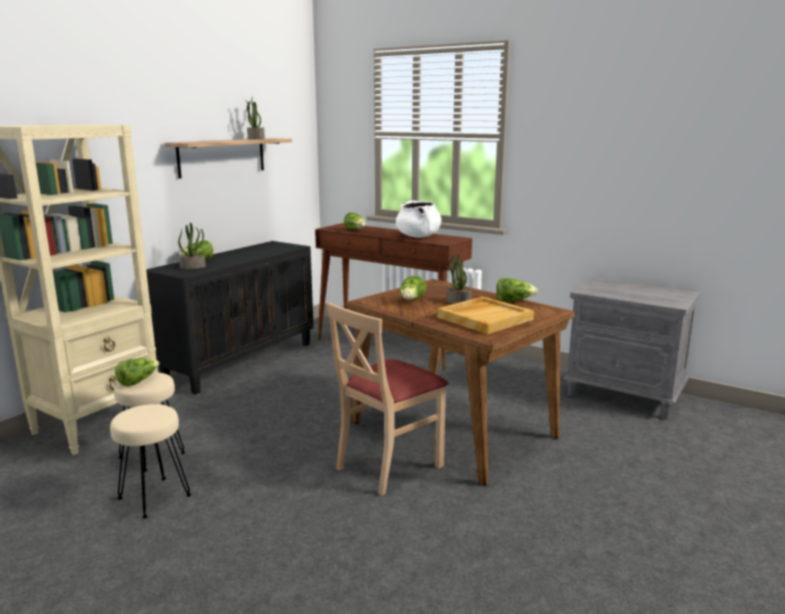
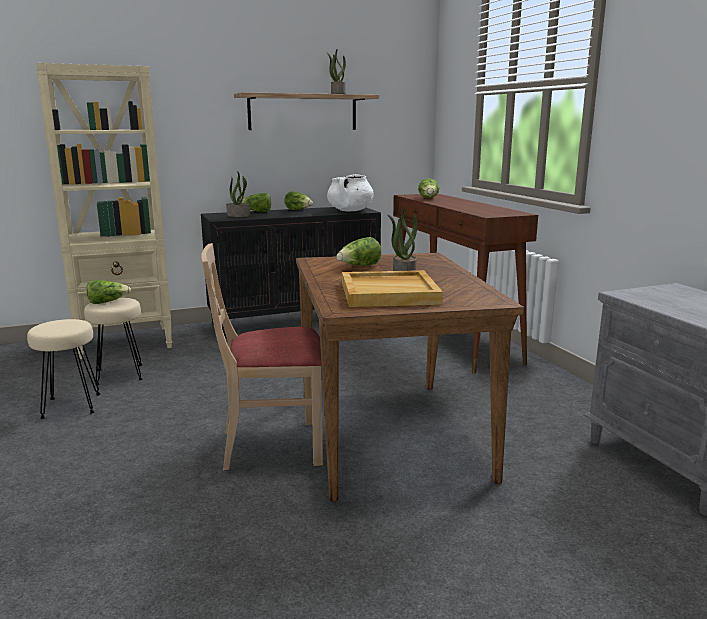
camera: 35 degrees right, 0 degrees up
white cooking pot [396,200,441,238] -> white cooking pot moved to [327,174,374,211]
lettuce [496,278,538,302] -> lettuce moved to [284,191,313,210]

